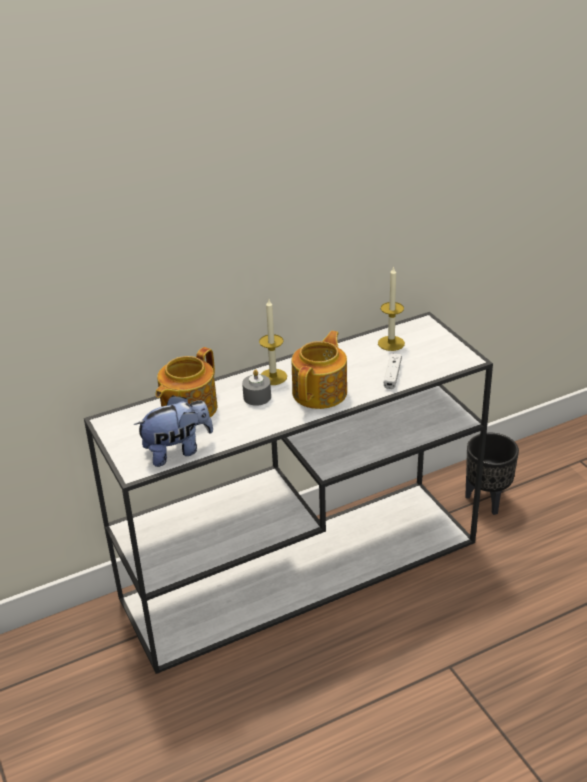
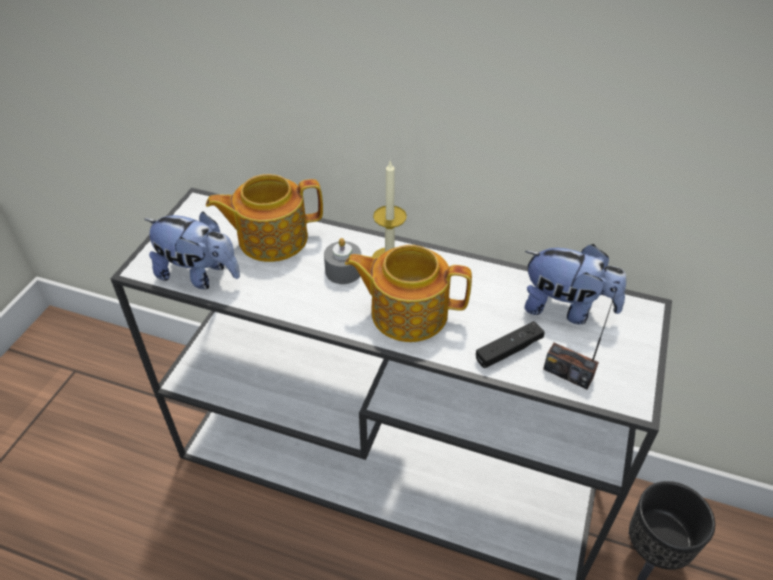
camera: 45 degrees right, 10 degrees up
teapot [292,331,347,409] -> teapot turned 150 degrees counterclockwise [345,245,472,342]
candle [378,266,405,351] -> plush toy [524,244,626,324]
white game controller [384,353,402,389] -> black game controller [476,321,545,368]
none -> radio [543,289,617,389]

